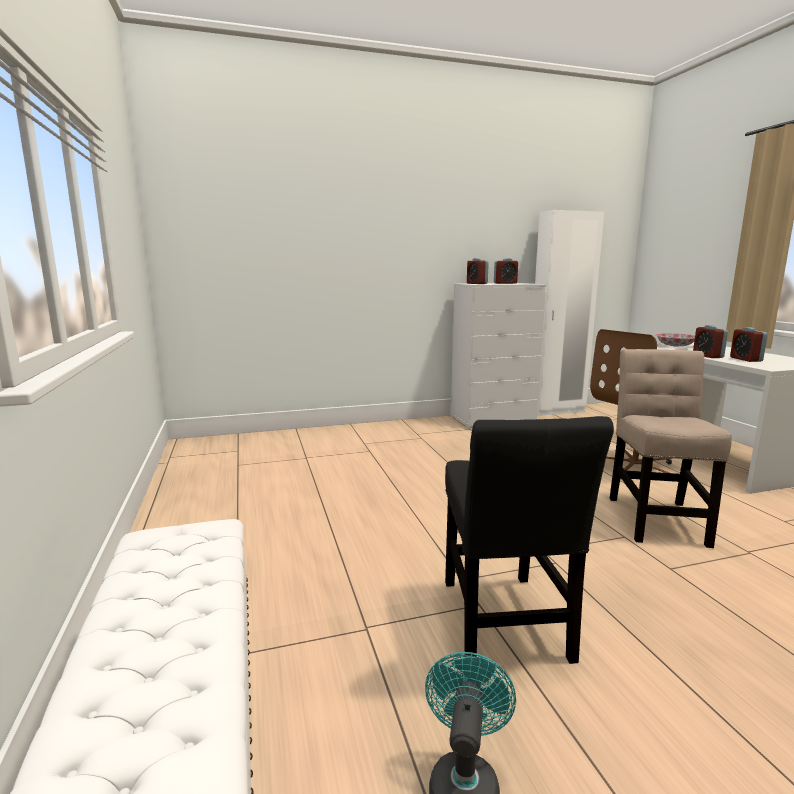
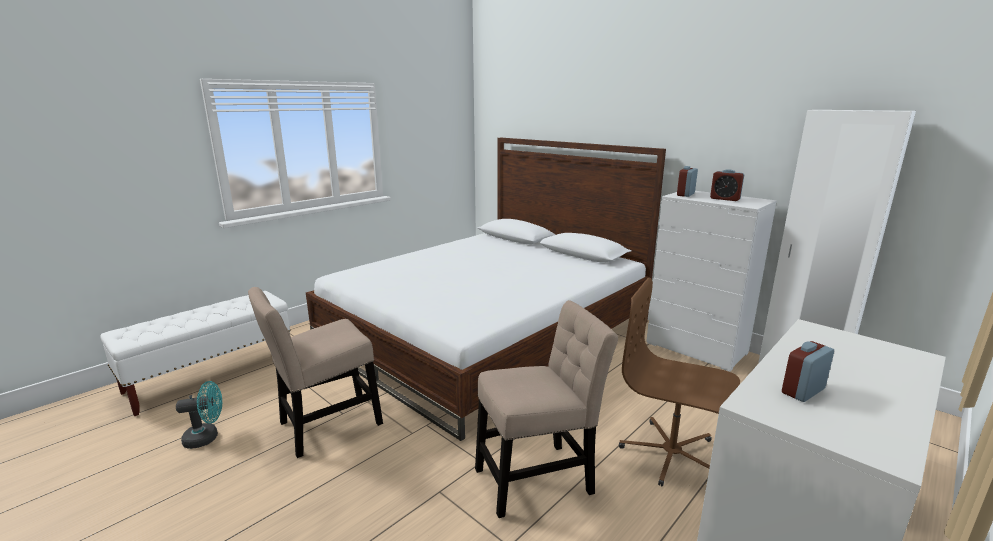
camera: 60 degrees right, 5 degrees up
black chair [445,416,614,664] -> beige chair [248,287,383,458]
bowl [655,333,695,347] -> none
alarm clock [693,325,728,358] -> none
none -> bed [306,138,666,441]

